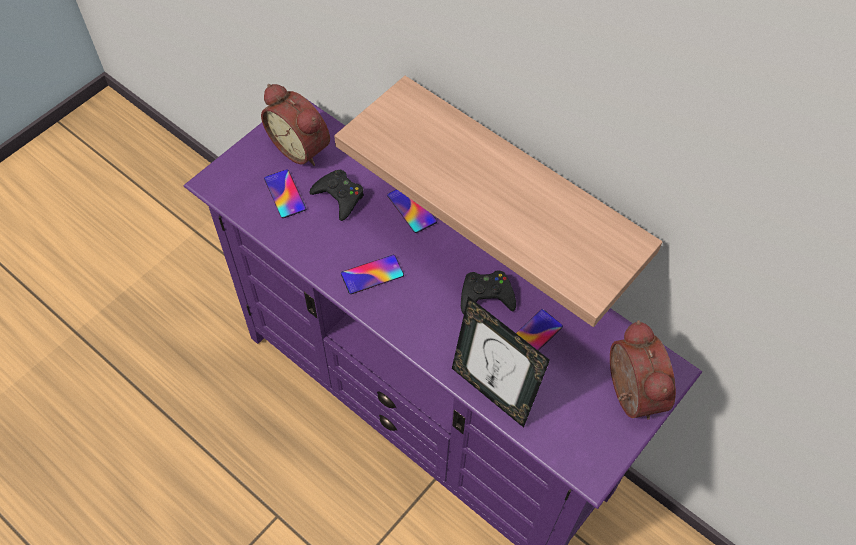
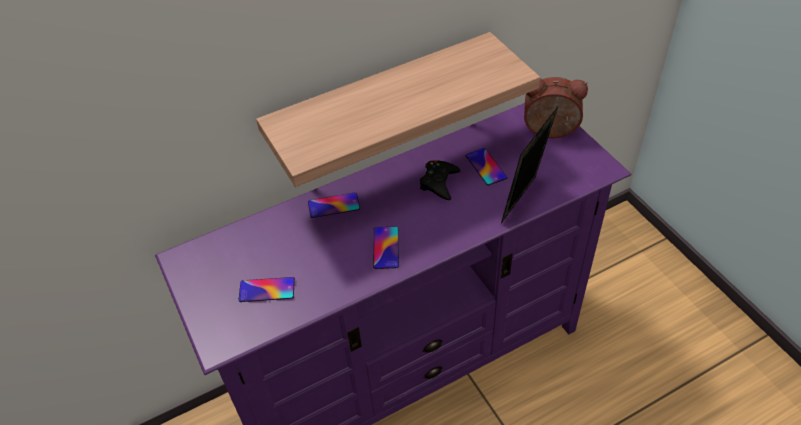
camera: 65 degrees left, 10 degrees down
alarm clock [261,84,330,166] -> none
black game controller [310,170,364,221] -> none
picture frame [452,296,550,428] -> picture frame turned 150 degrees clockwise [501,106,558,224]

